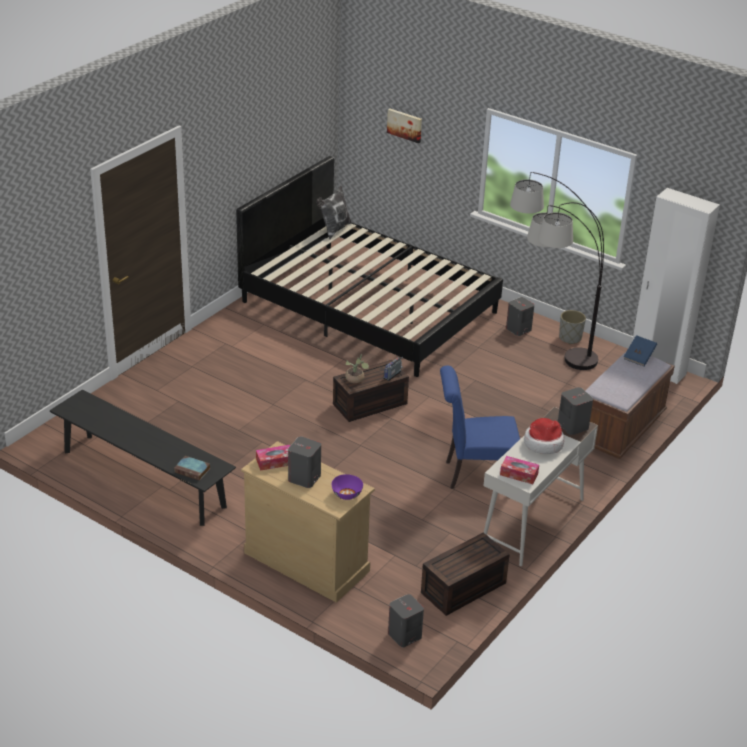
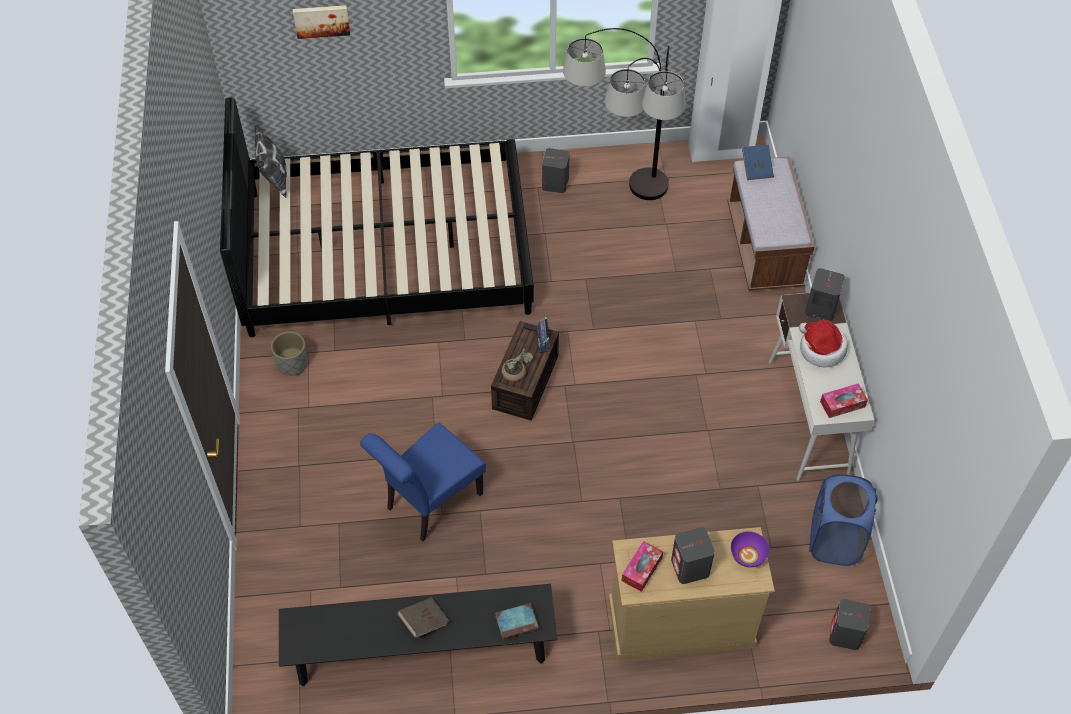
camera: 40 degrees left, 20 degrees up
brown storage box [421,532,510,616] -> blue laundry basket [809,474,877,566]
blue chair [440,366,520,489] -> blue chair moved to [360,423,486,542]
grey planter [559,310,586,344] -> grey planter moved to [271,331,307,376]
none -> brown book [397,598,449,638]

